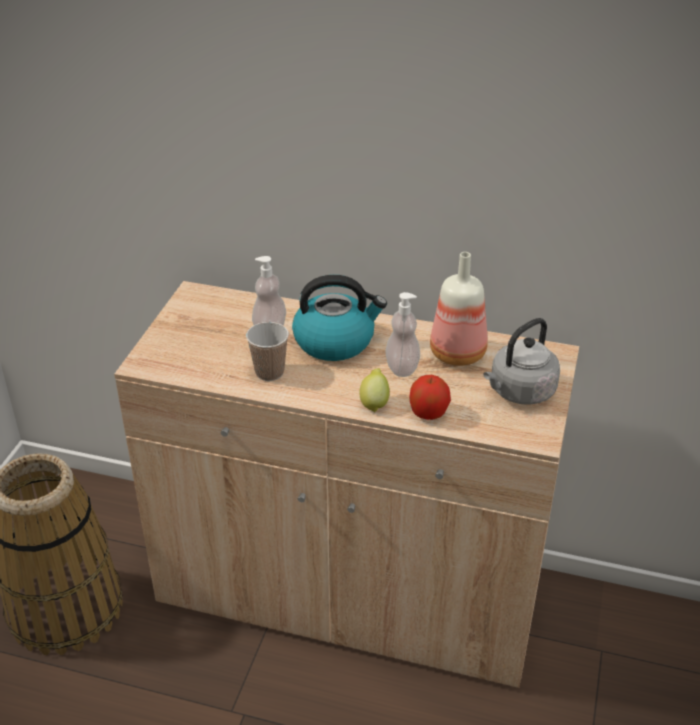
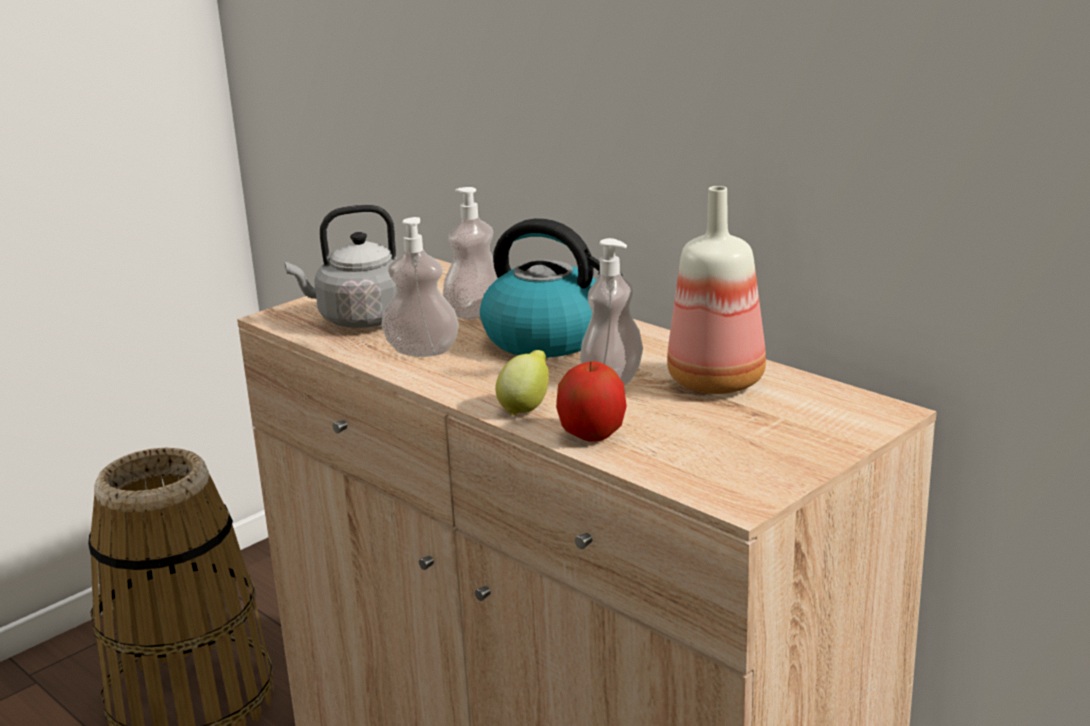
camera: 30 degrees right, 15 degrees down
cup [246,322,289,381] -> soap dispenser [381,217,459,357]
grey kettle [483,318,560,405] -> grey kettle moved to [285,205,398,328]

